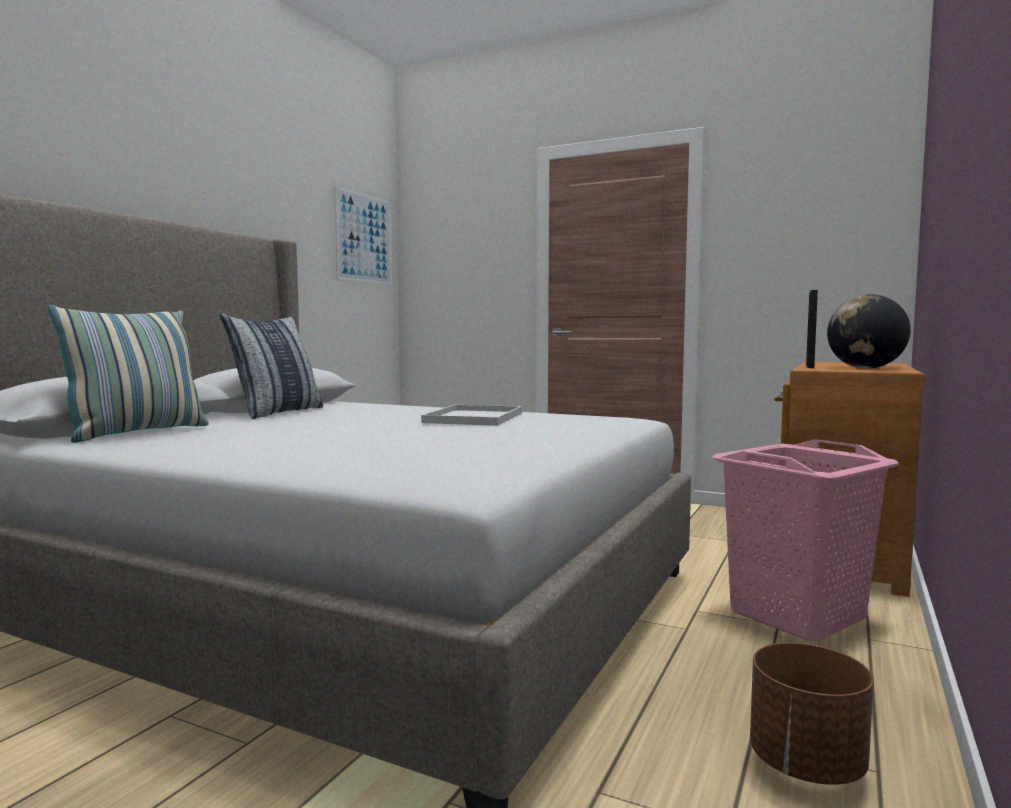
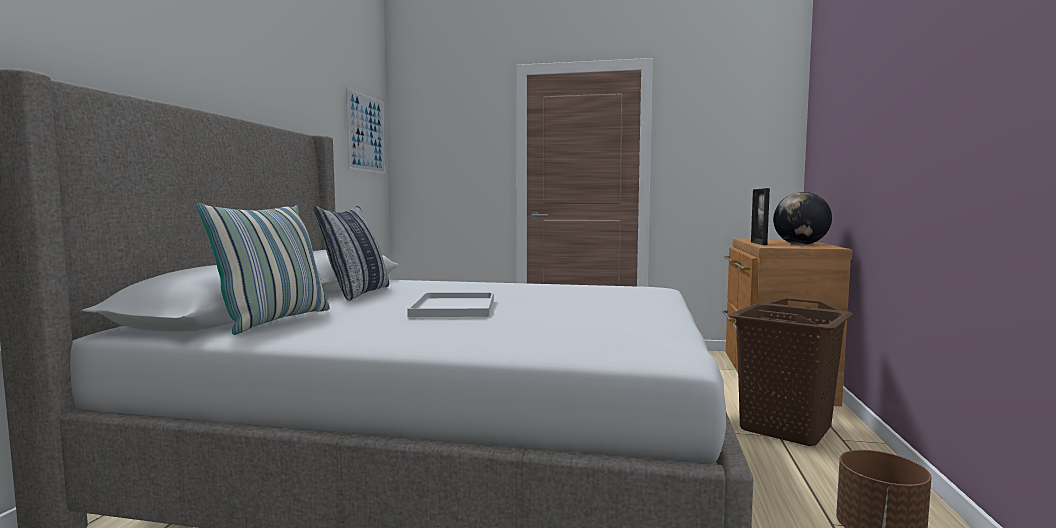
camera: 15 degrees left, 0 degrees up
white tray [421,405,522,426] -> white tray moved to [407,292,494,317]
pink laundry basket [712,439,899,641] -> brown laundry basket [729,298,853,446]

